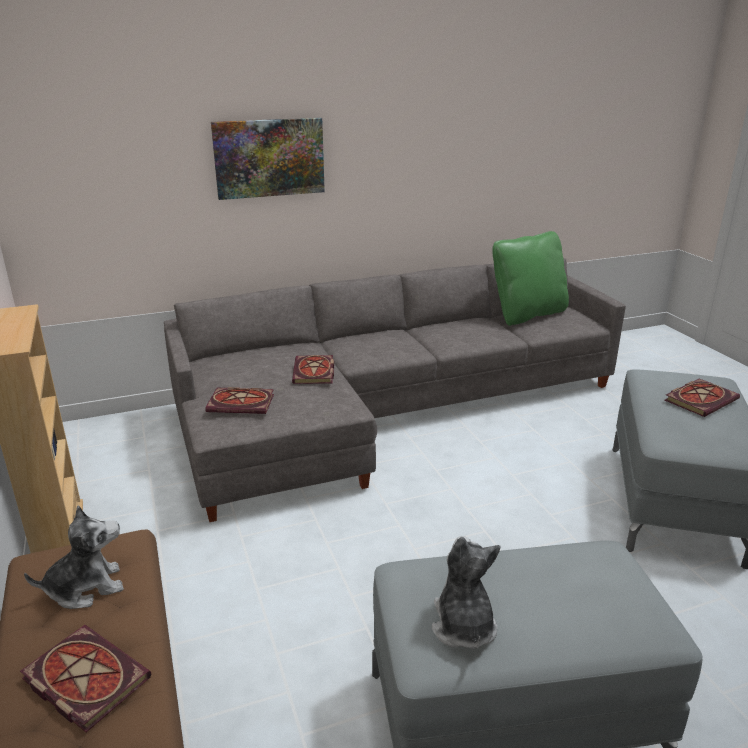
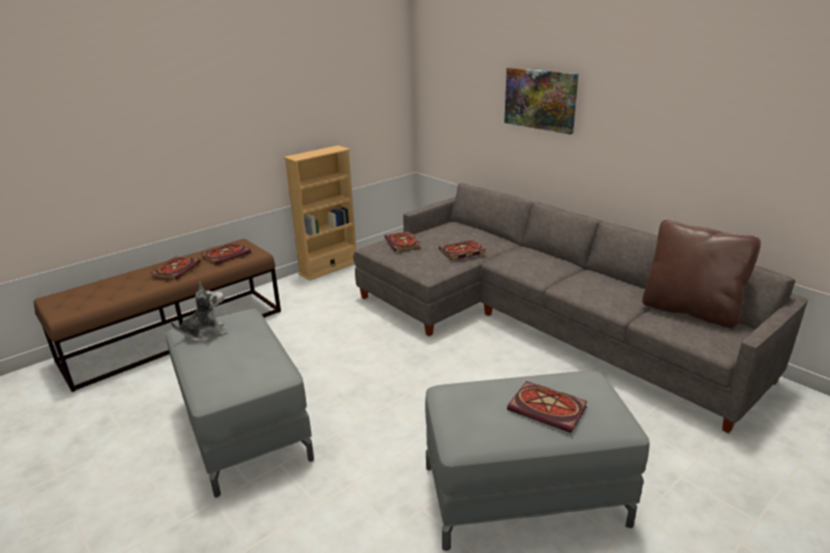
camera: 70 degrees right, 0 degrees up
plush toy [24,505,124,609] -> book [202,242,251,265]
green pillow [492,231,569,326] -> brown pillow [642,220,761,328]

